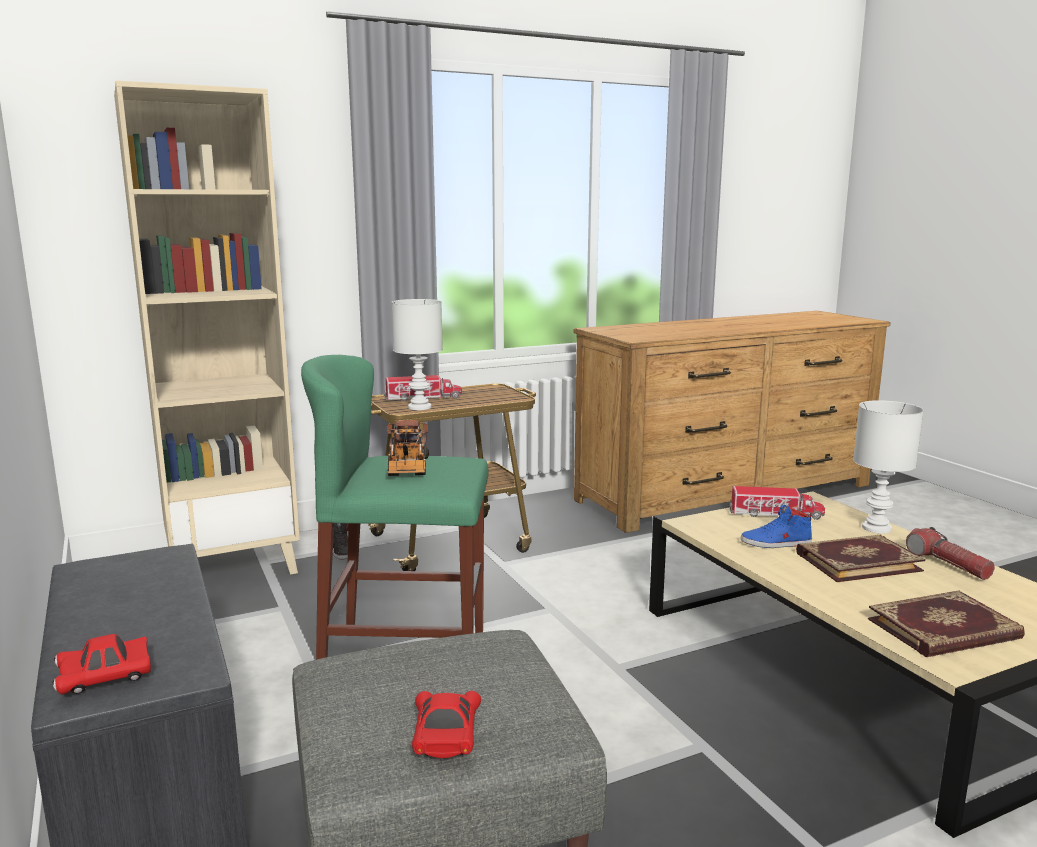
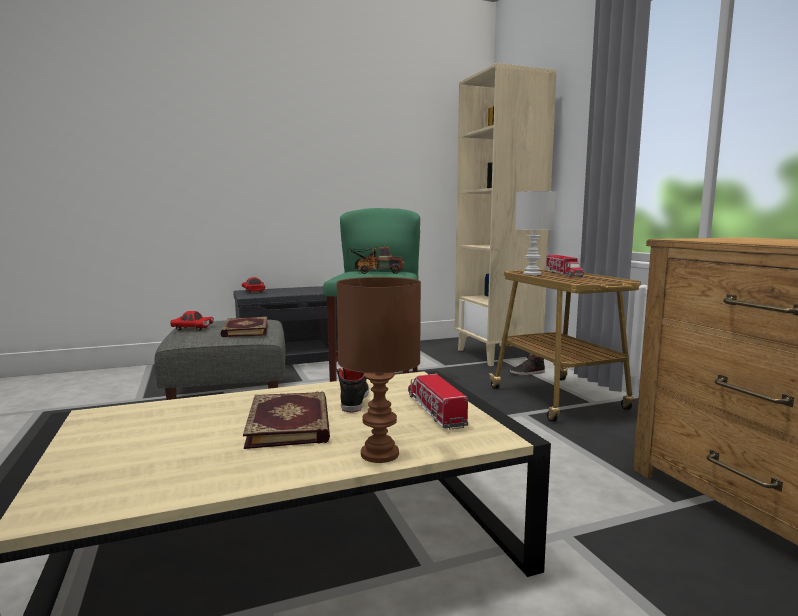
camera: 95 degrees right, 5 degrees down
toy truck [728,486,825,520] -> toy truck turned 150 degrees clockwise [408,373,468,430]
blue shoe [740,505,812,548] -> black shoe [336,368,369,413]
white table lamp [853,400,924,534] -> brown table lamp [336,277,421,463]
book [868,591,1025,657] -> book moved to [221,317,268,337]
flashlight [906,527,995,580] -> none

